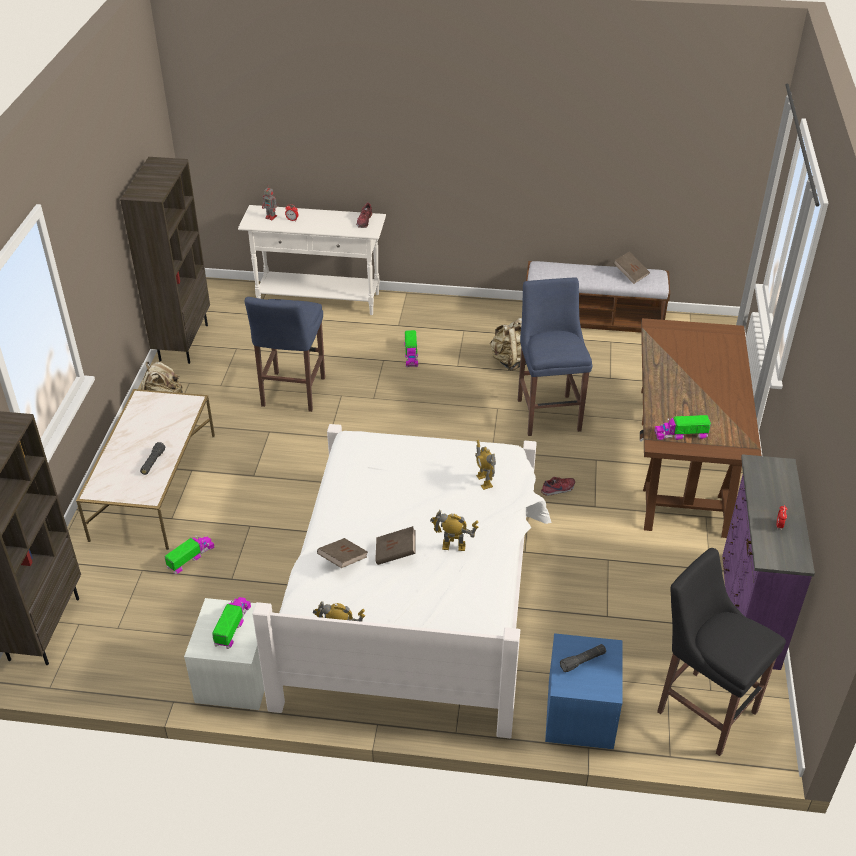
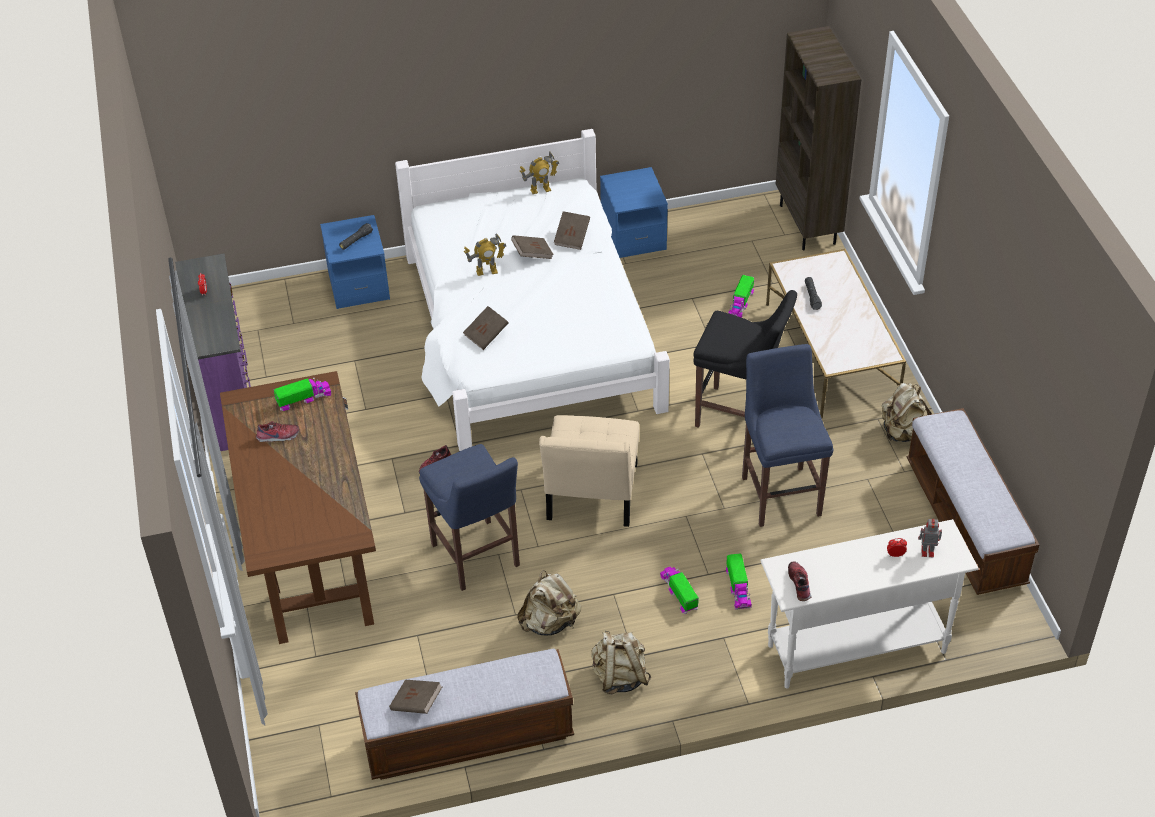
camera: 160 degrees right, 5 degrees up
brown bookcase [120,157,210,364] -> bench [907,408,1039,595]
white nightstand [184,598,264,710] -> blue nightstand [600,167,668,258]
toy truck [212,597,251,649] -> toy truck moved to [726,553,752,610]
toy robot [475,440,496,490] -> brown book [463,306,508,350]
black stool [657,548,786,756] -> black stool moved to [693,290,797,428]
none -> shoe [256,421,299,442]
none -> beige chair [539,415,639,527]
none -> beige backpack [591,631,651,694]

